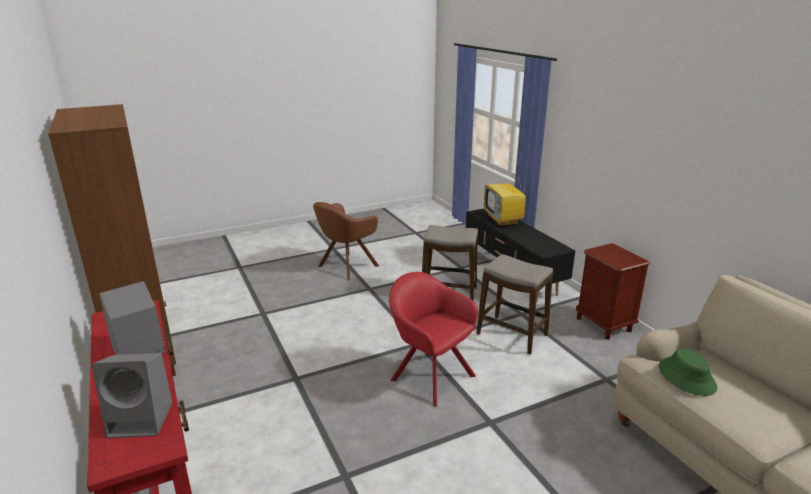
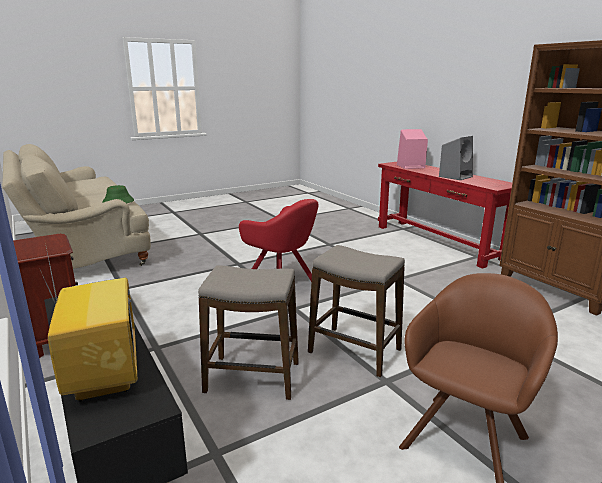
camera: 175 degrees right, 5 degrees down
grey speaker [92,353,172,438] -> pink speaker [397,129,428,169]
stool [476,254,553,354] -> stool moved to [308,245,405,377]

